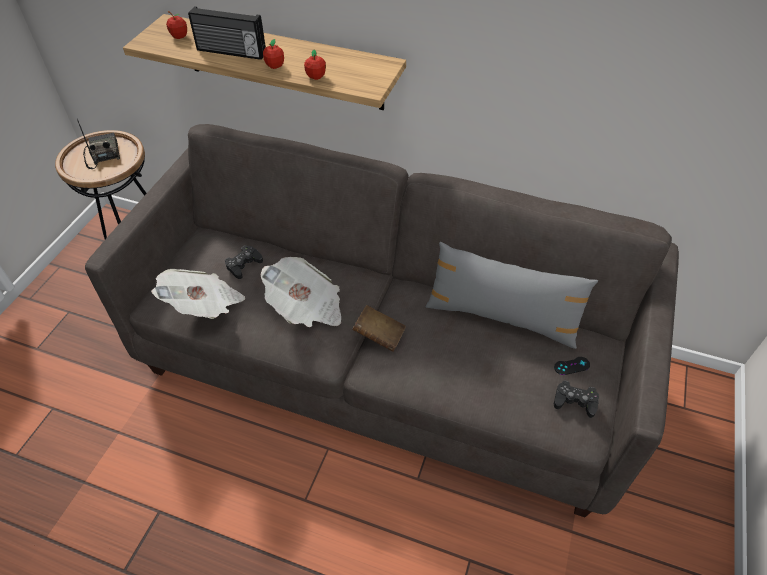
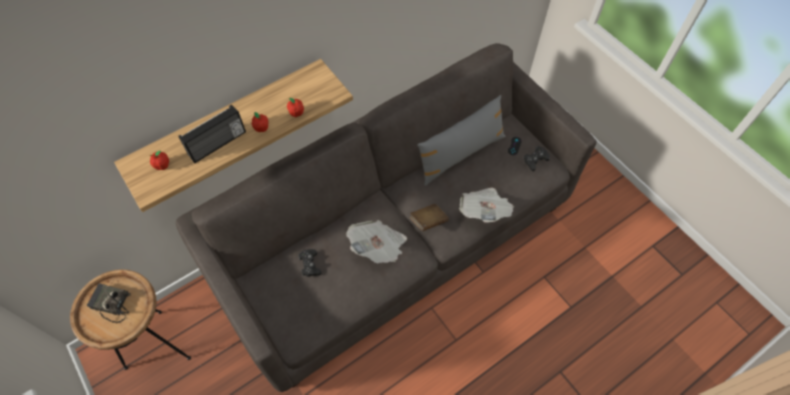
camera: 55 degrees left, 10 degrees up
newspaper [151,269,245,319] -> newspaper moved to [459,188,514,223]

